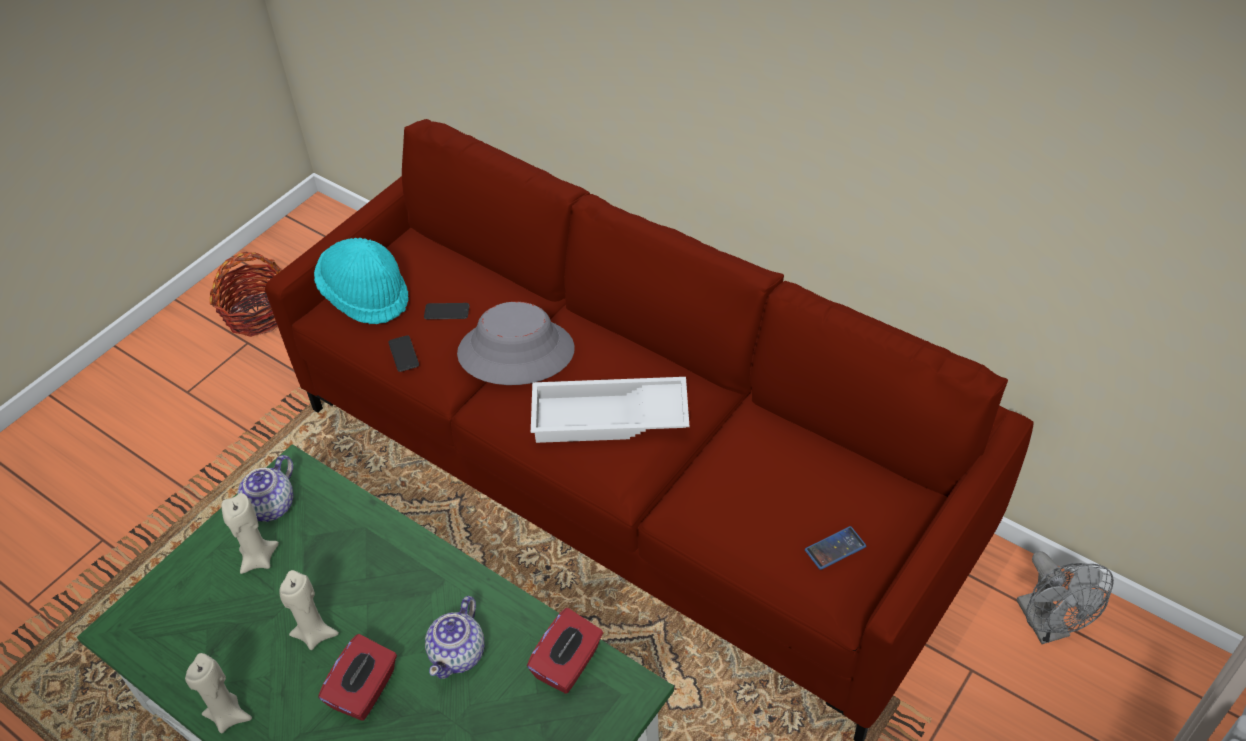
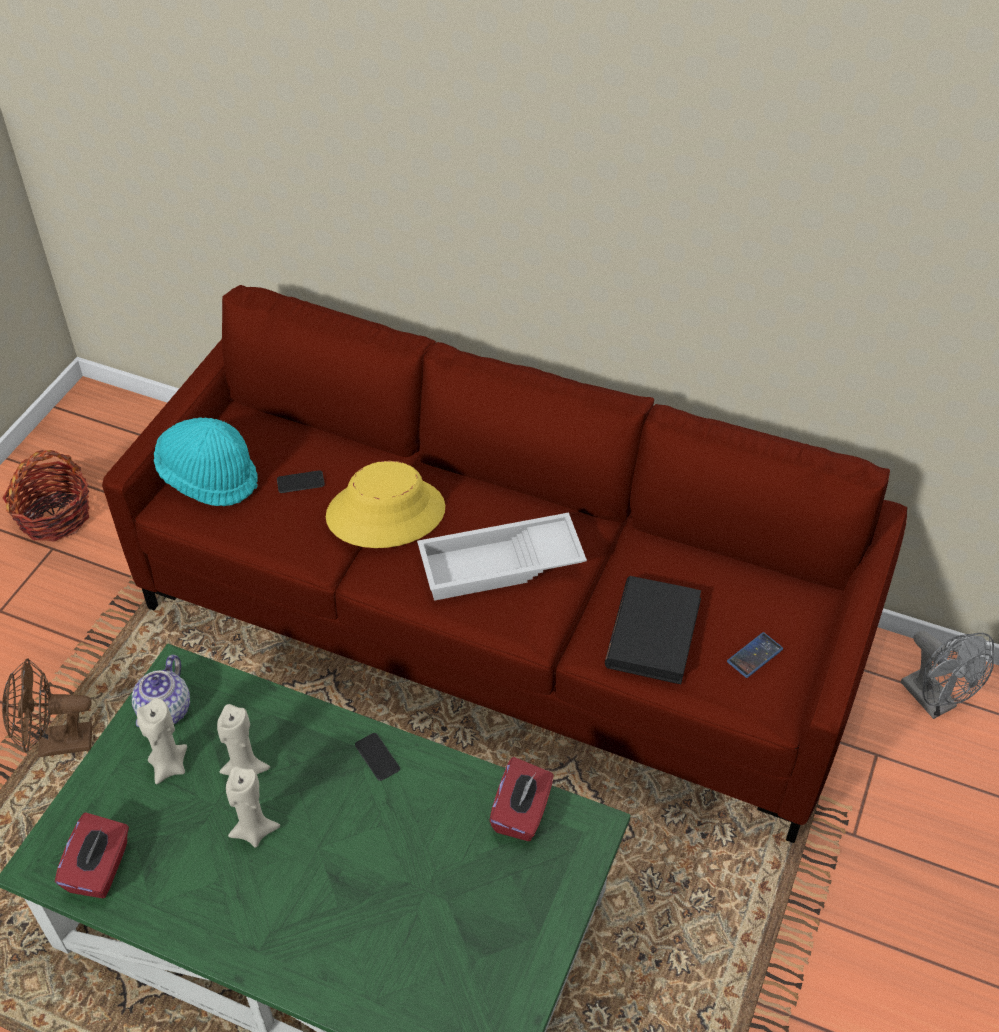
camera: 15 degrees left, 0 degrees up
beige candle [185,653,252,734] -> beige candle moved to [217,704,270,775]
red tissue box [318,634,397,721] -> red tissue box moved to [55,812,129,898]
phone [388,335,419,372] -> phone moved to [355,733,400,781]
teapot [425,596,485,679] -> none
grey hat [457,302,575,385] -> yellow hat [326,461,445,548]
none -> brown fan [2,658,92,757]
none -> black book [605,576,701,684]

